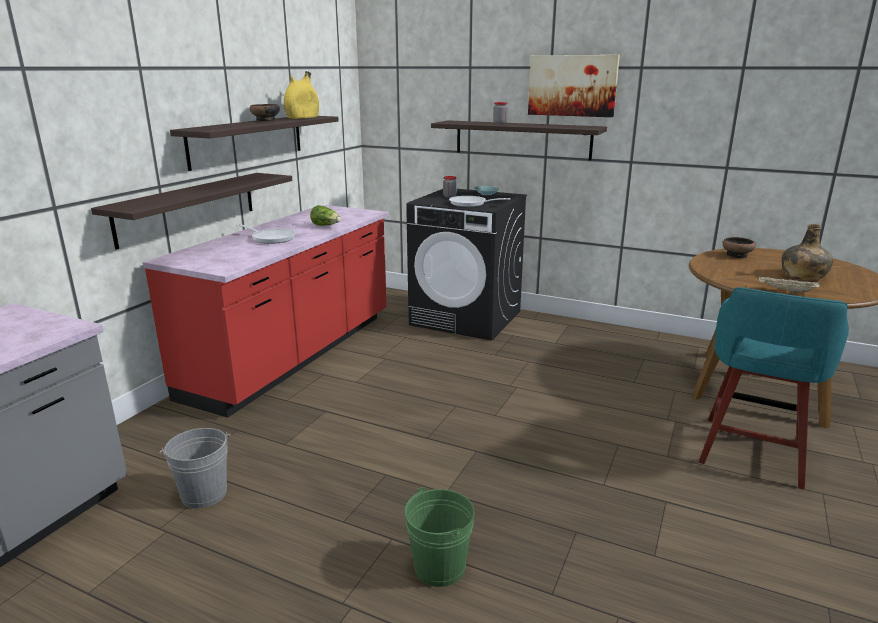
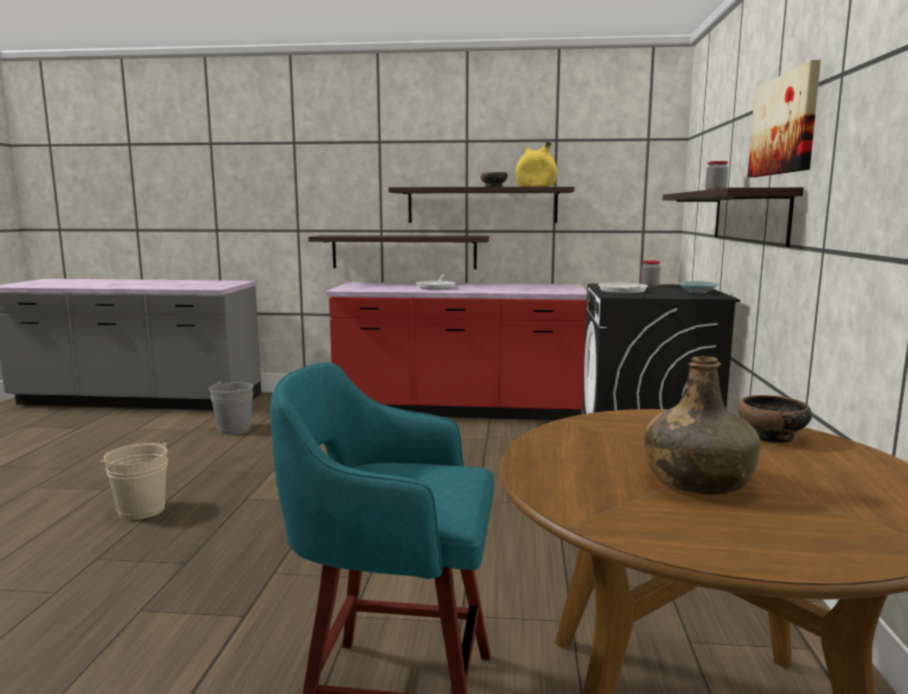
camera: 70 degrees right, 10 degrees down
lettuce [310,205,341,226] -> none
green bucket [404,487,474,587] -> beige bucket [100,442,168,520]
beige tray [759,276,821,293] -> none

